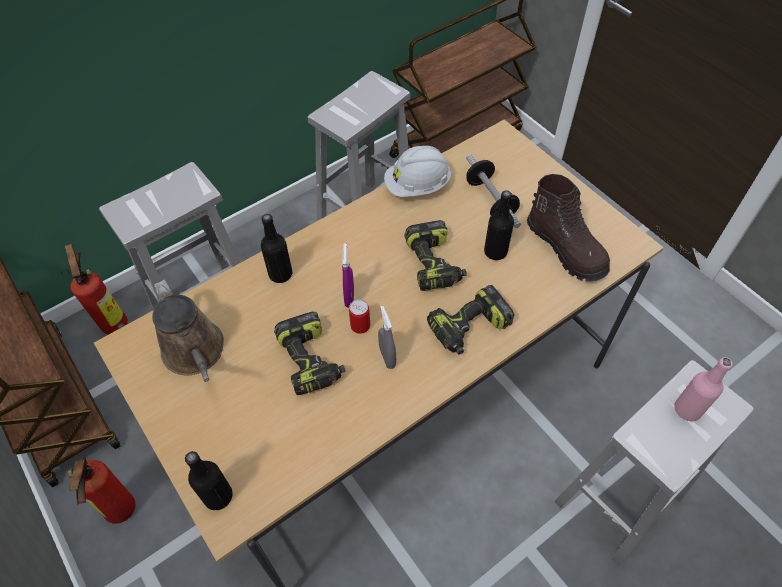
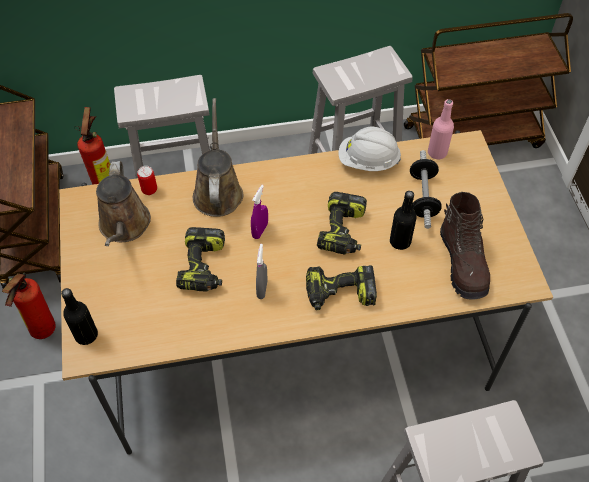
camera: 25 degrees right, 0 degrees up
black bottle [261,214,292,283] -> brown watering can [193,98,243,217]
can [349,299,370,334] -> can moved to [137,166,157,195]
pink bottle [674,357,733,421] -> pink bottle moved to [428,99,454,159]

